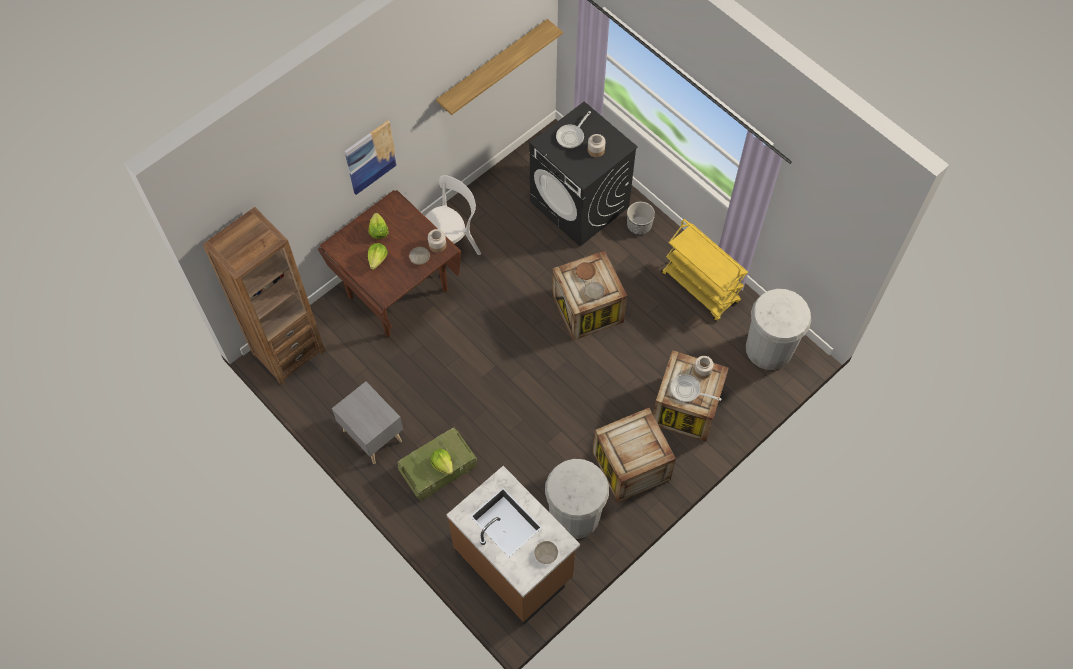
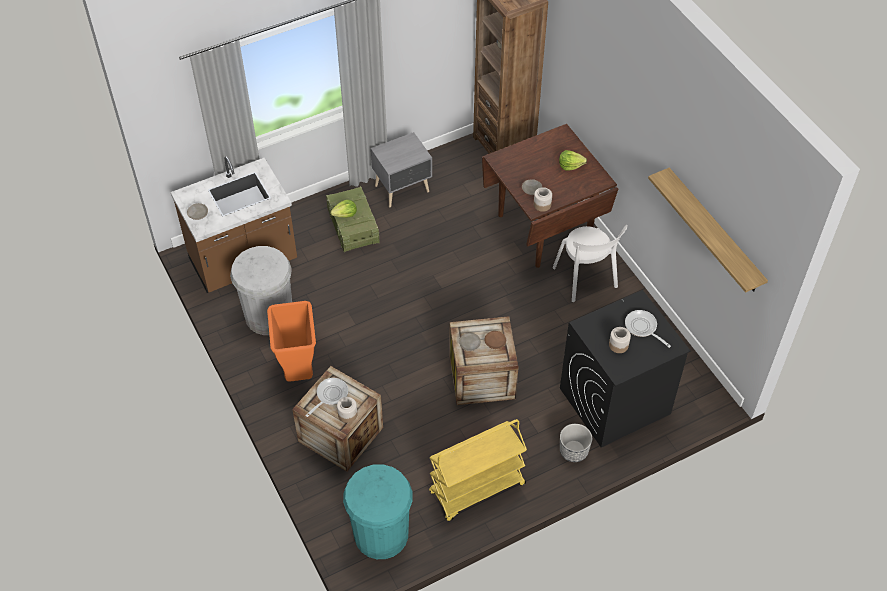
camera: 105 degrees right, 10 degrees down
picture [345,120,397,195] -> none
lettuce [368,243,388,270] -> none
crate [593,408,676,502] -> orange trash can [267,301,316,382]
white trash can [746,289,811,370] -> turquoise trash can [343,464,413,559]

